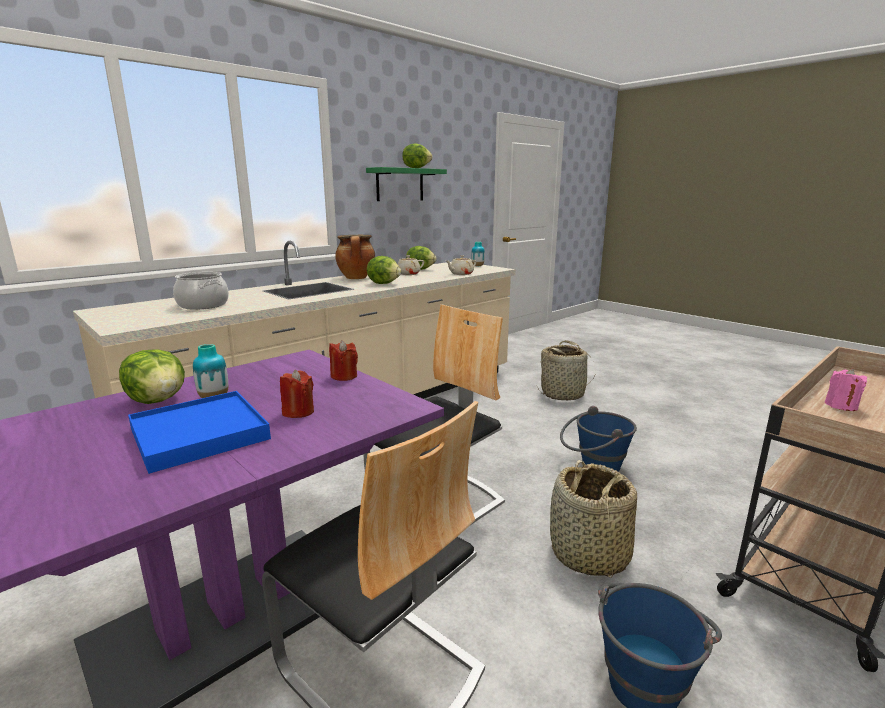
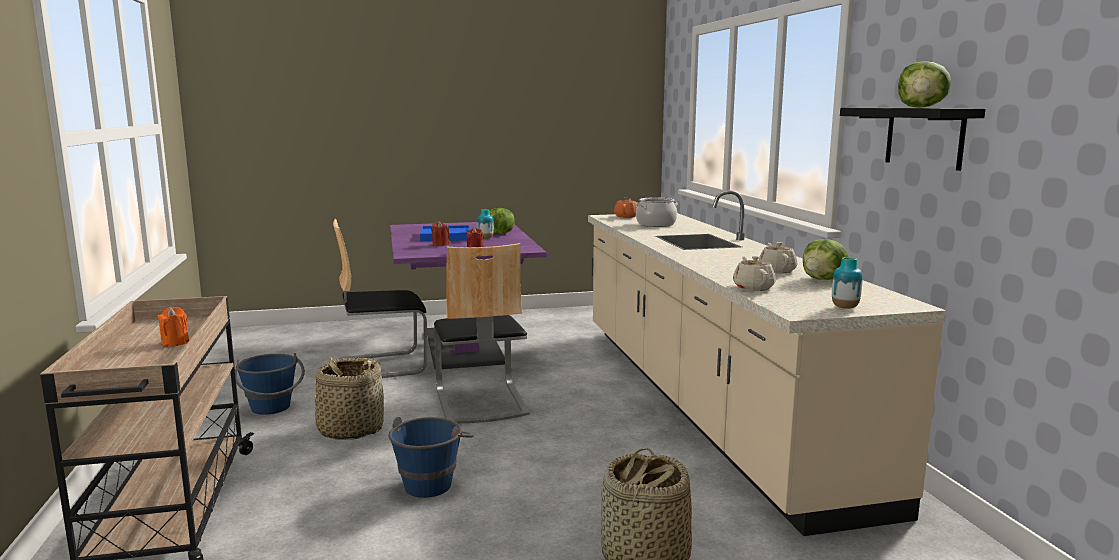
camera: 120 degrees right, 5 degrees down
cooking pot [335,235,375,279] -> none
green shelf [366,167,447,201] -> black shelf [840,108,985,171]
lettuce [367,256,401,284] -> none
pink candle [825,369,867,411] -> orange candle [157,307,189,347]
none -> orange teapot [614,197,637,218]

